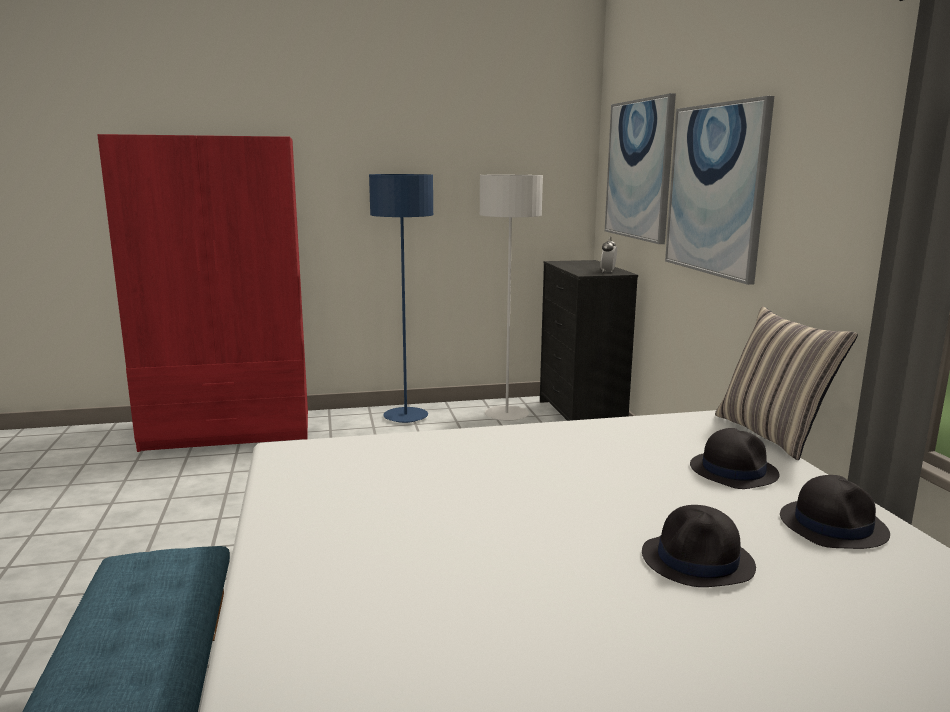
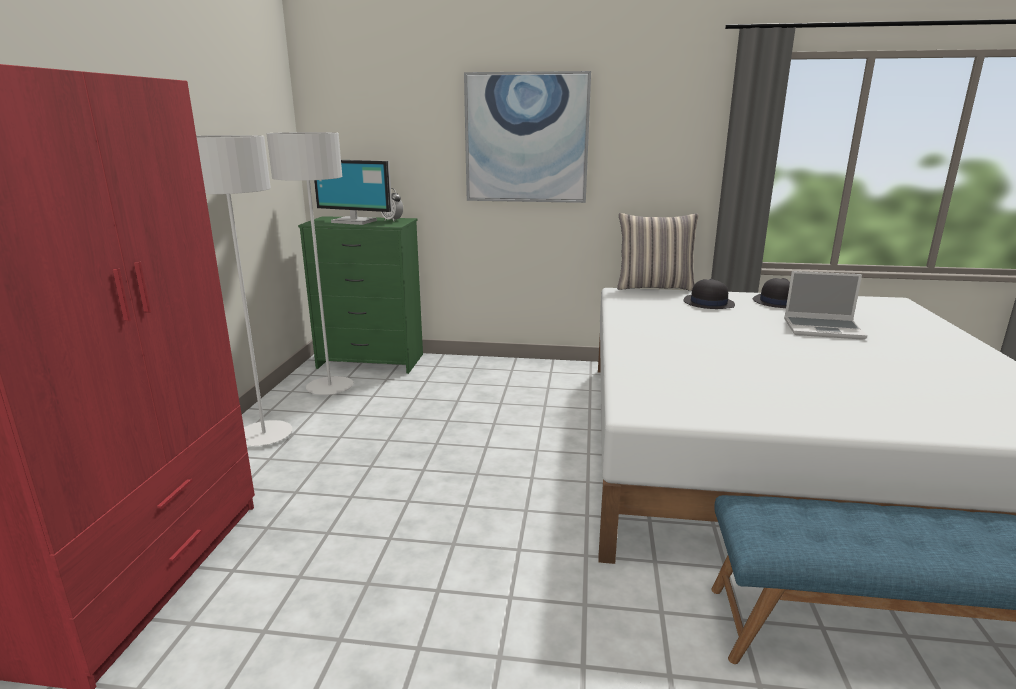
camera: 70 degrees left, 5 degrees up
blue floor lamp [369,174,433,423] -> grey floor lamp [196,135,293,446]
black dresser [540,260,638,421] -> green dresser [298,216,423,374]
picture [605,93,676,244] -> none
black hat [642,505,756,587] -> laptop [784,271,867,340]
none -> monitor [314,160,392,225]

